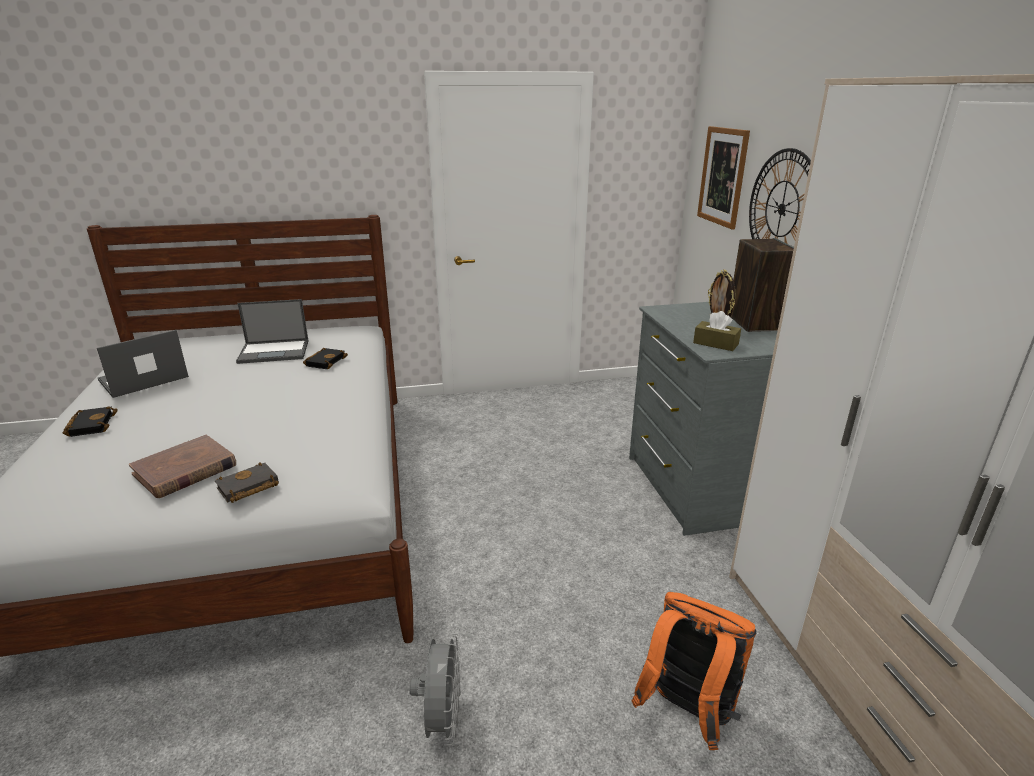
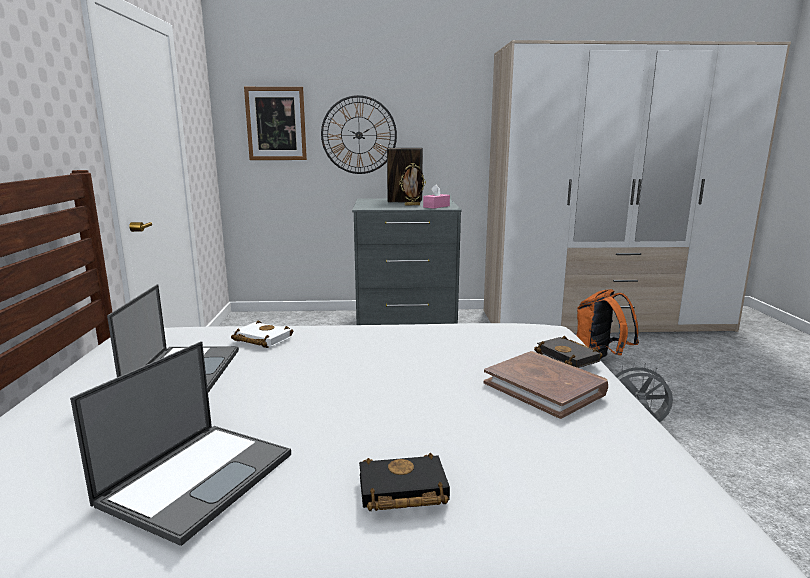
camera: 80 degrees left, 10 degrees down
laptop [97,330,189,398] -> laptop turned 120 degrees counterclockwise [70,341,291,546]
black book [303,348,348,369] -> white book [231,320,293,348]
brown tissue box [693,311,741,351] -> pink tissue box [423,184,450,209]

